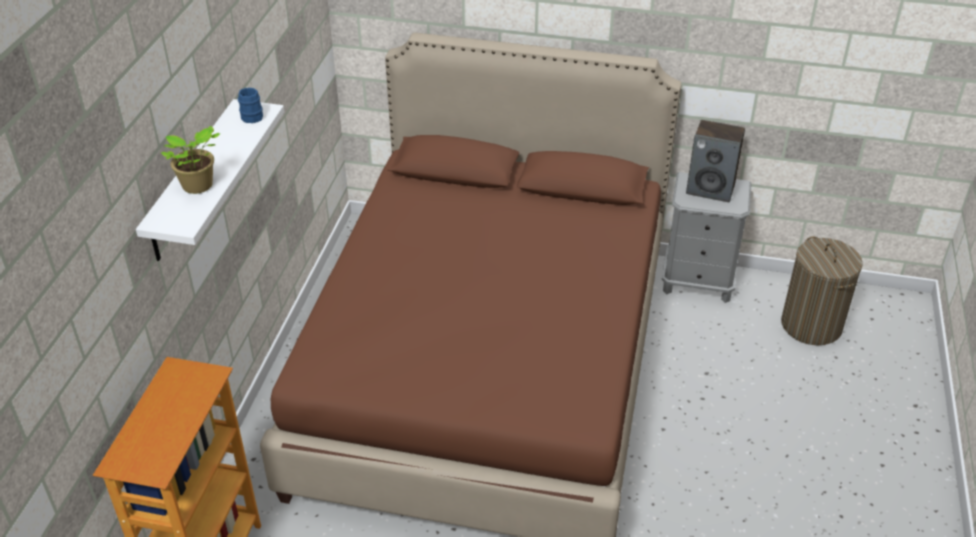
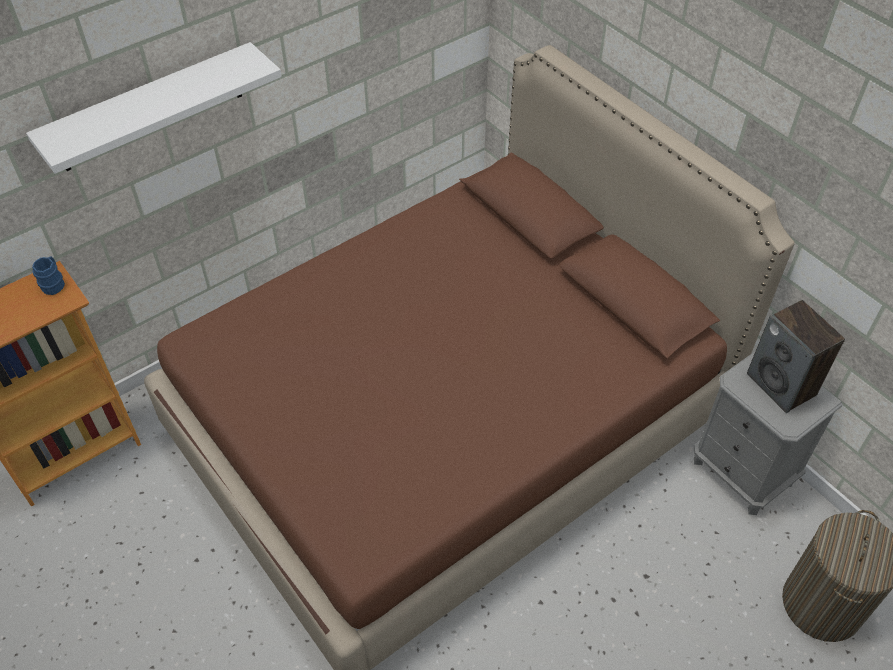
camera: 40 degrees right, 10 degrees up
potted plant [161,126,220,194] -> none
blue mug [238,88,263,123] -> blue mug moved to [32,256,65,295]

